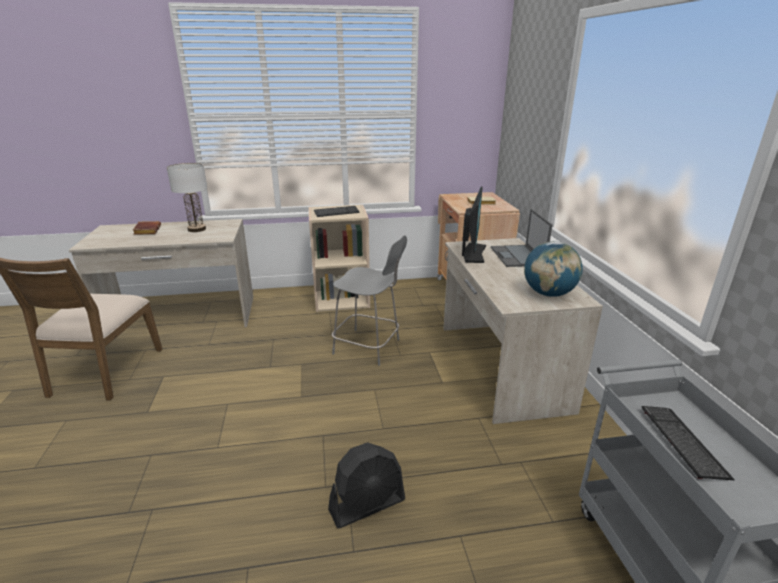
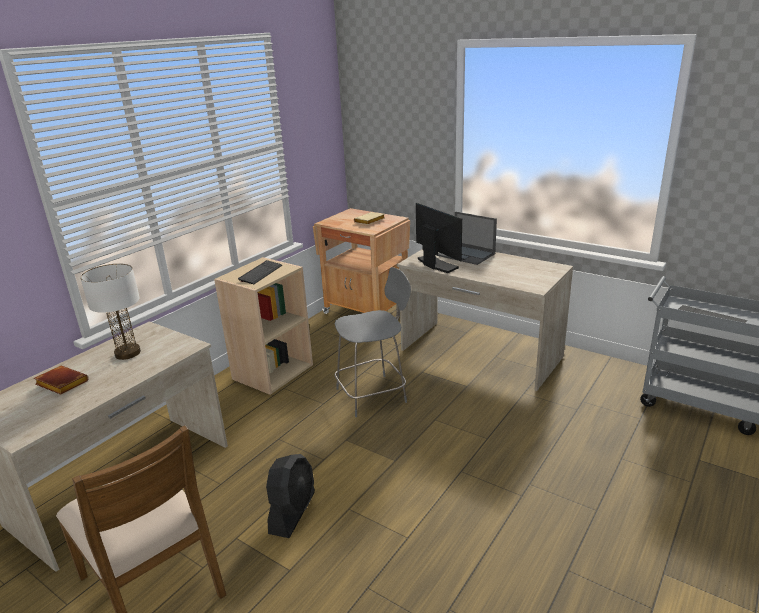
camera: 45 degrees left, 0 degrees up
black fan [328,442,405,528] -> black fan moved to [266,454,315,538]
globe [524,241,583,297] -> none

